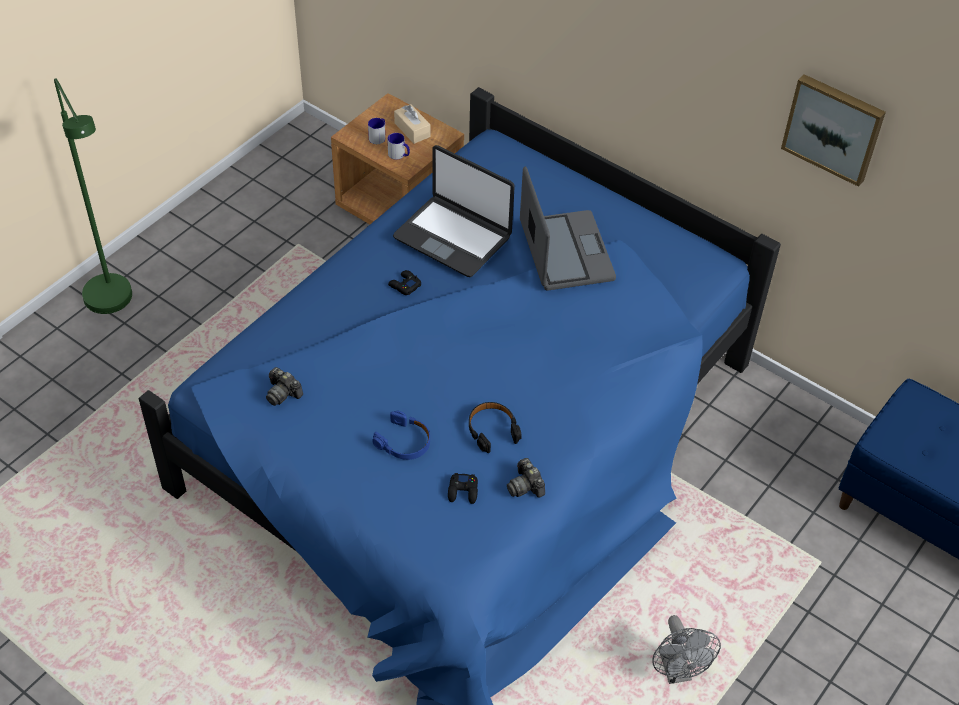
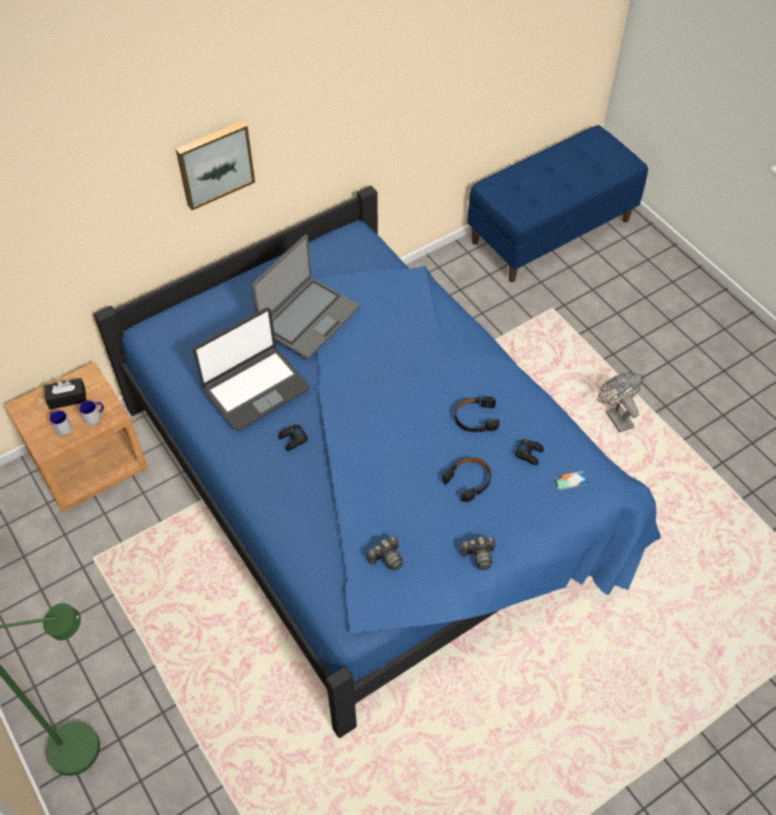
camera: 70 degrees left, 5 degrees up
blue headphones [372,411,430,460] -> black headphones [442,457,491,502]
beige tissue box [394,104,430,144] -> black tissue box [44,378,87,410]
camera [507,458,545,498] -> camera moved to [460,537,495,570]
laptop [520,166,616,290] -> laptop turned 120 degrees clockwise [251,234,359,359]
grey fan [652,615,721,684] -> grey fan turned 120 degrees counterclockwise [598,372,644,433]
picture [781,74,886,187] -> picture moved to [176,121,255,210]
none -> phone [553,470,589,490]

